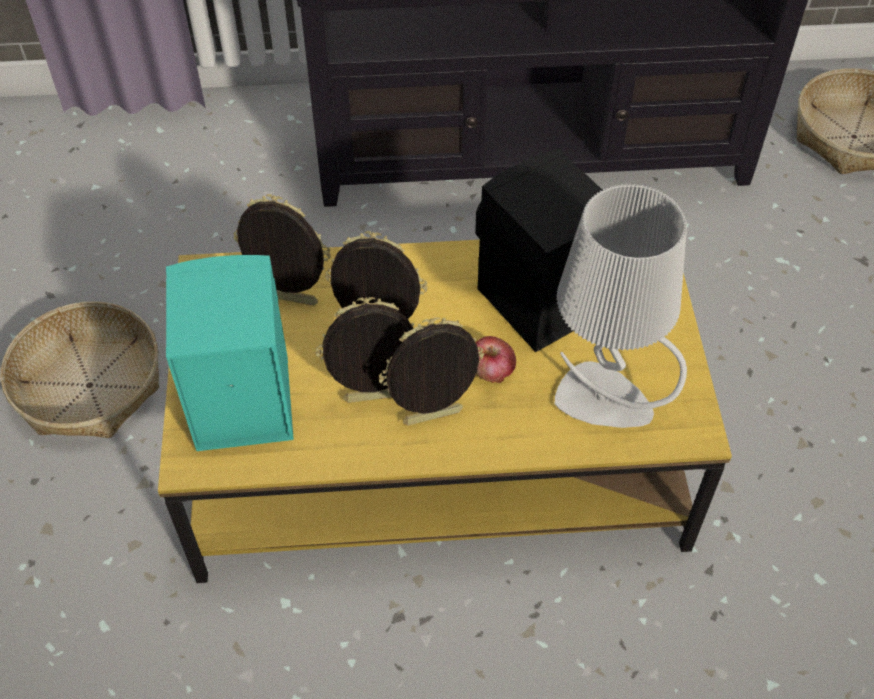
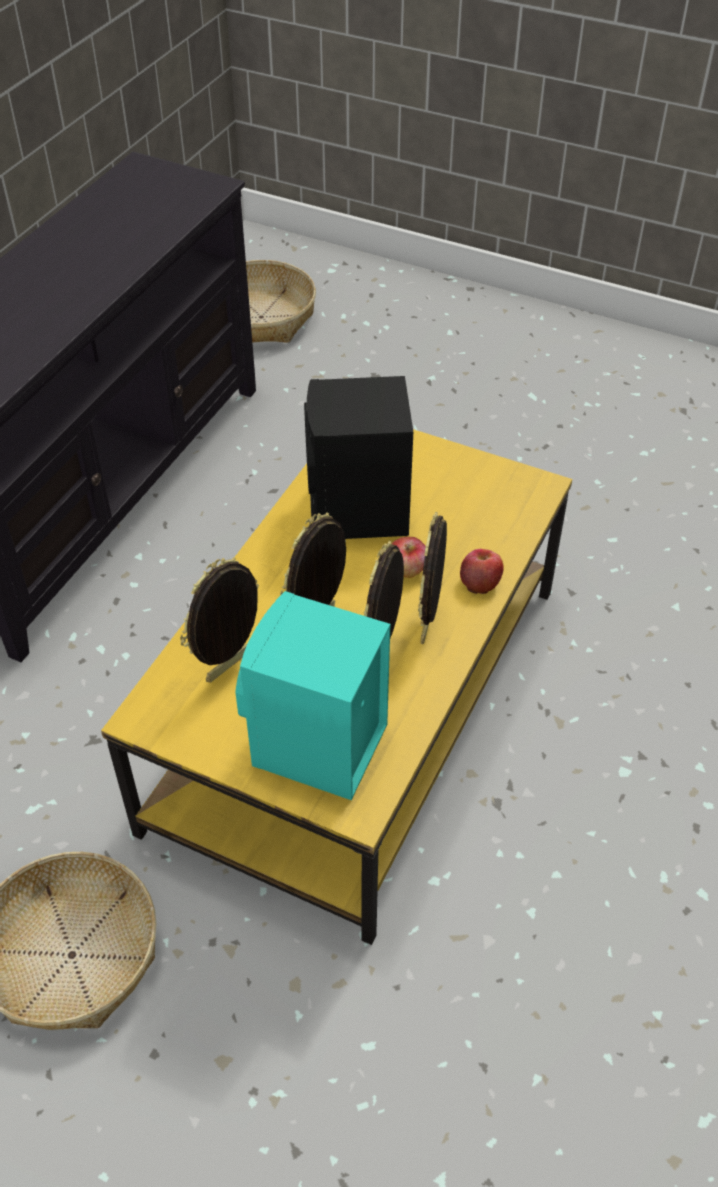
camera: 60 degrees left, 5 degrees down
grey table lamp [555,184,687,428] -> none
none -> apple [460,549,504,594]

